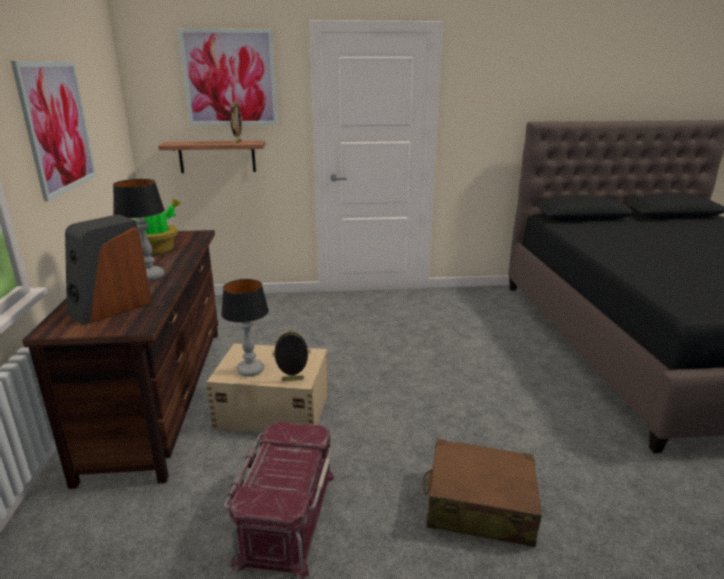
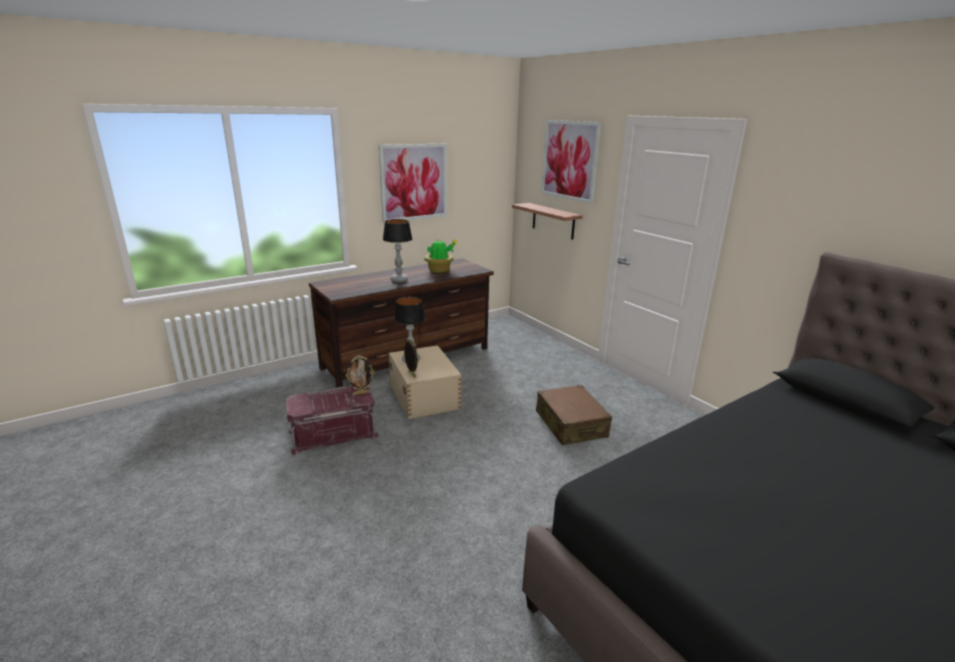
camera: 60 degrees right, 0 degrees up
speaker [65,214,152,325] -> none
picture frame [230,101,242,144] -> picture frame moved to [346,356,375,395]
brown suitcase [424,439,542,547] -> brown suitcase moved to [536,385,612,445]

